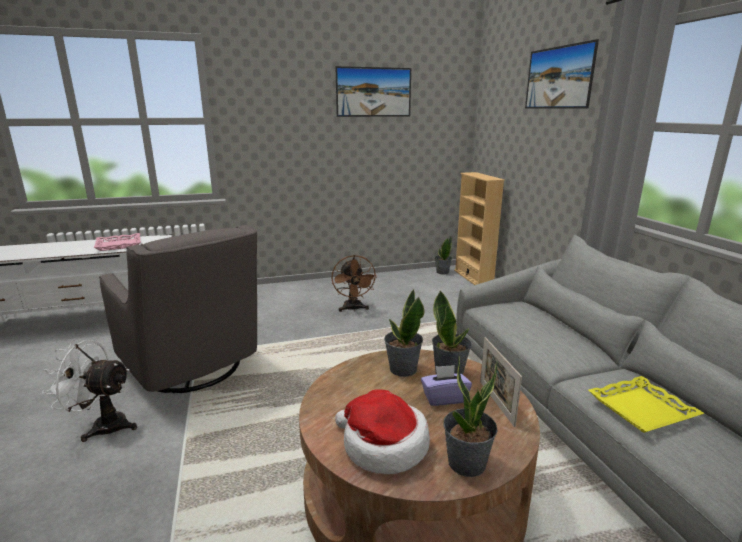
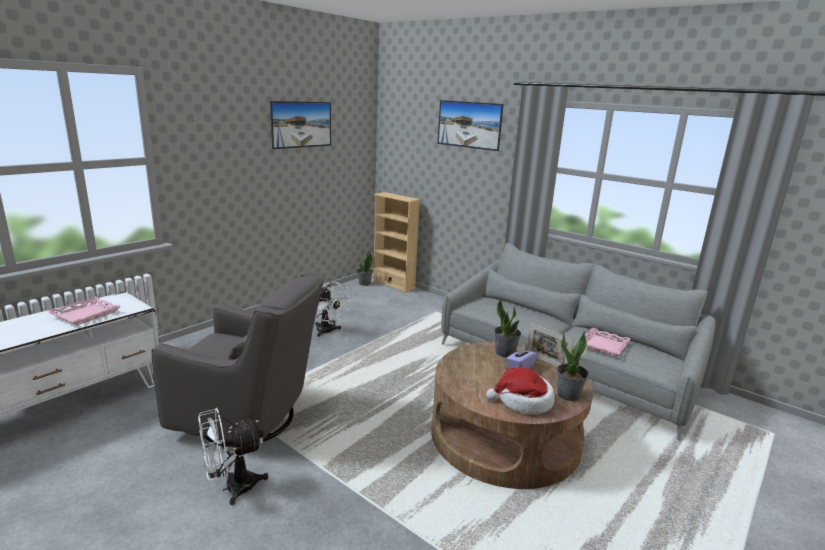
camera: 35 degrees left, 0 degrees up
brown fan [332,255,377,312] -> white fan [315,282,352,337]
potted plant [384,289,424,377] -> none
yellow tray [588,376,705,433] -> pink tray [585,328,631,356]

